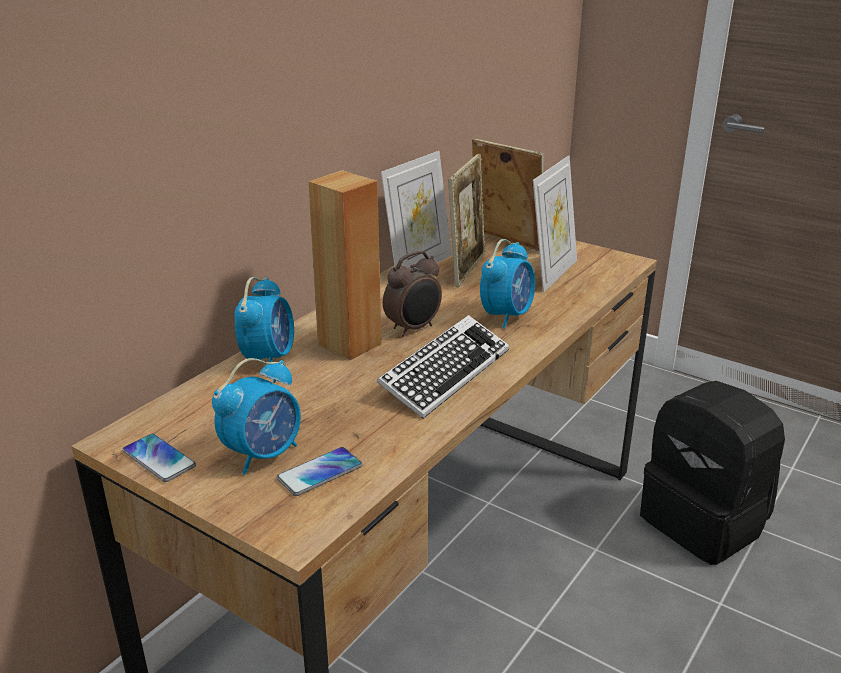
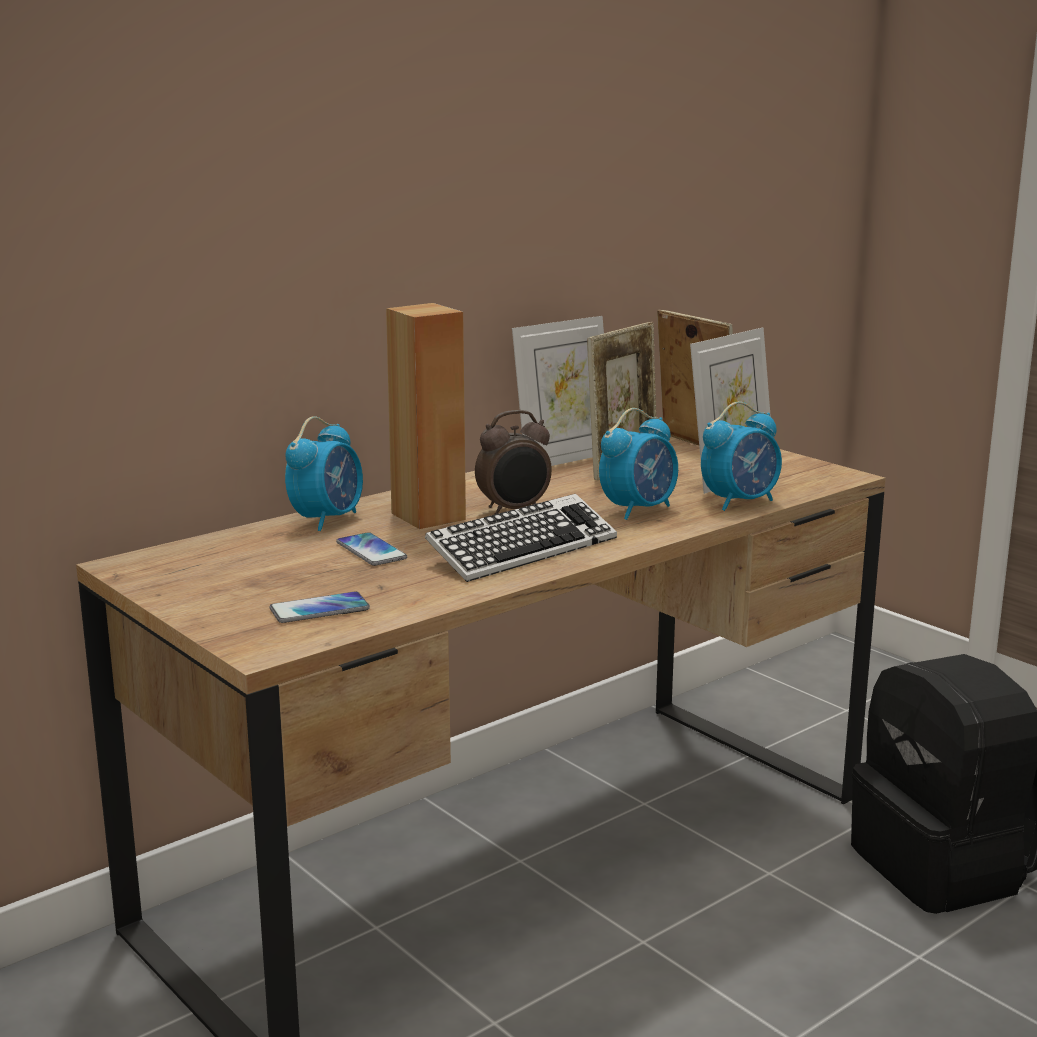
camera: 15 degrees right, 10 degrees down
phone [122,434,196,482] -> phone moved to [336,532,407,566]
alarm clock [212,358,301,475] -> alarm clock moved to [701,402,782,511]

